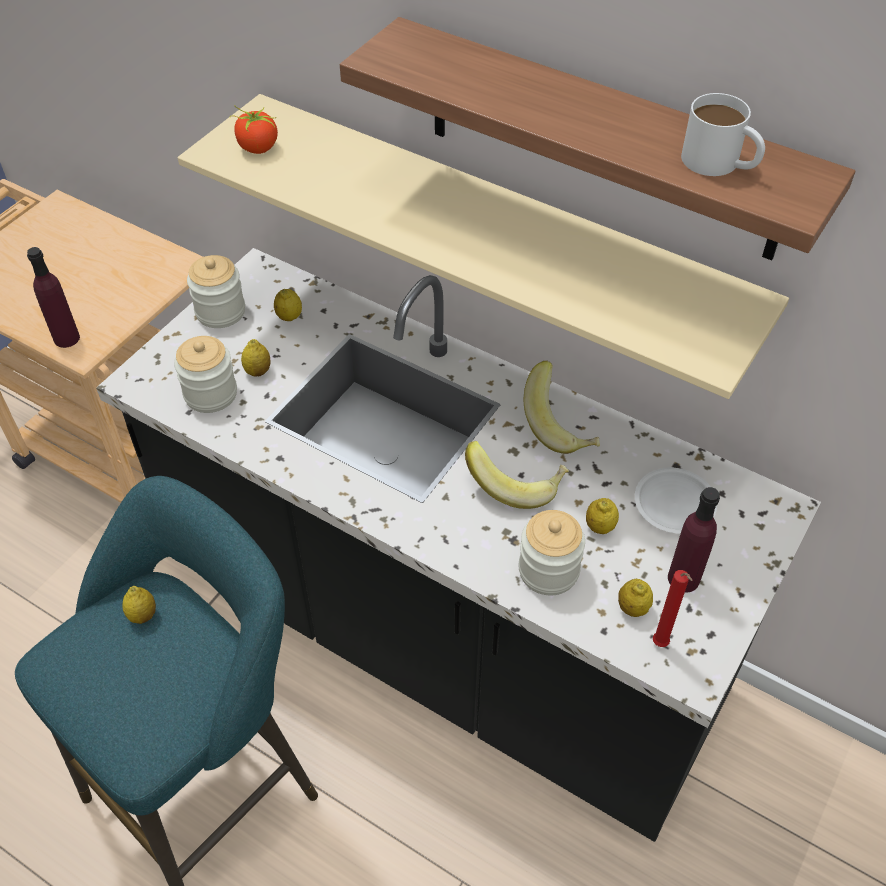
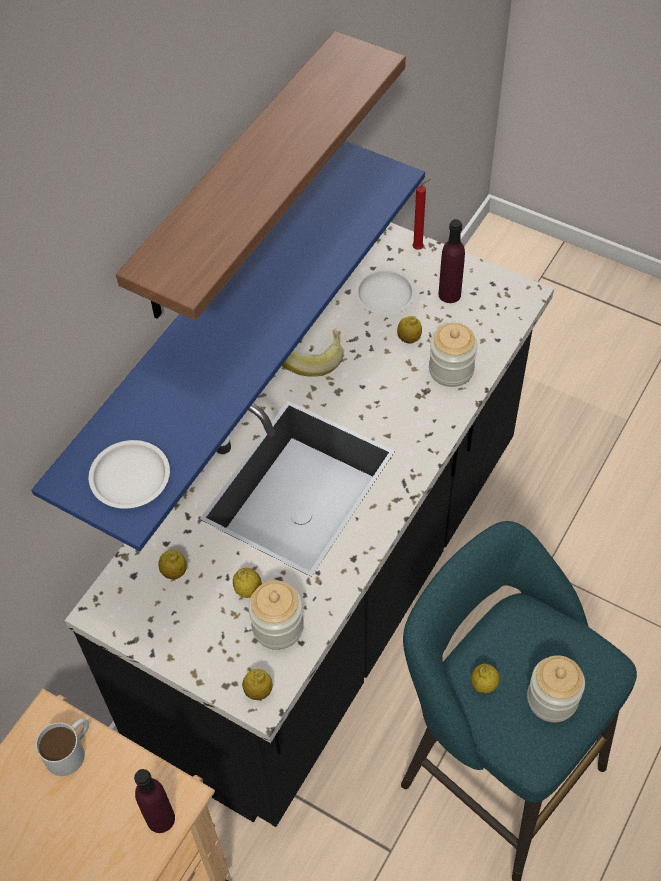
camera: 90 degrees left, 5 degrees up
beige shelf [178,94,789,399] -> blue shelf [31,141,425,551]
jar [187,255,245,328] -> jar moved to [527,655,585,722]
tomato [229,106,278,154] -> white plate [89,440,170,509]
banana [465,441,569,509] -> none
lemon [618,579,653,617] -> lemon moved to [242,669,273,700]
red candle [653,570,692,647] -> red candle moved to [412,179,431,250]
white mug [681,93,765,176] -> white mug moved to [36,718,89,776]

